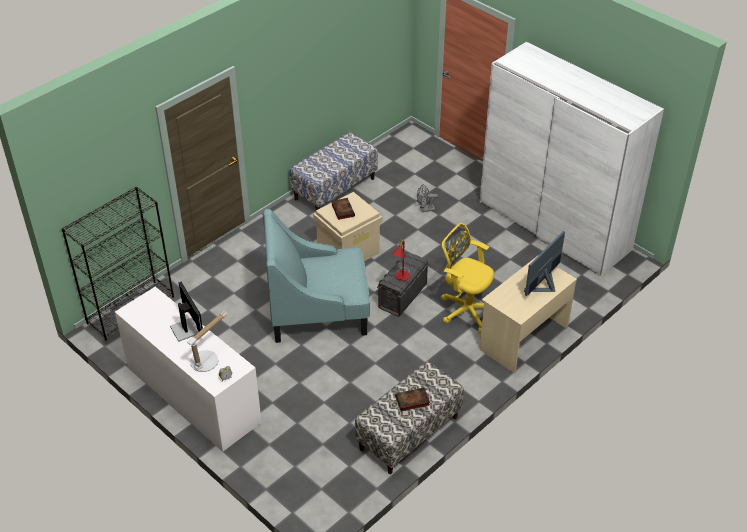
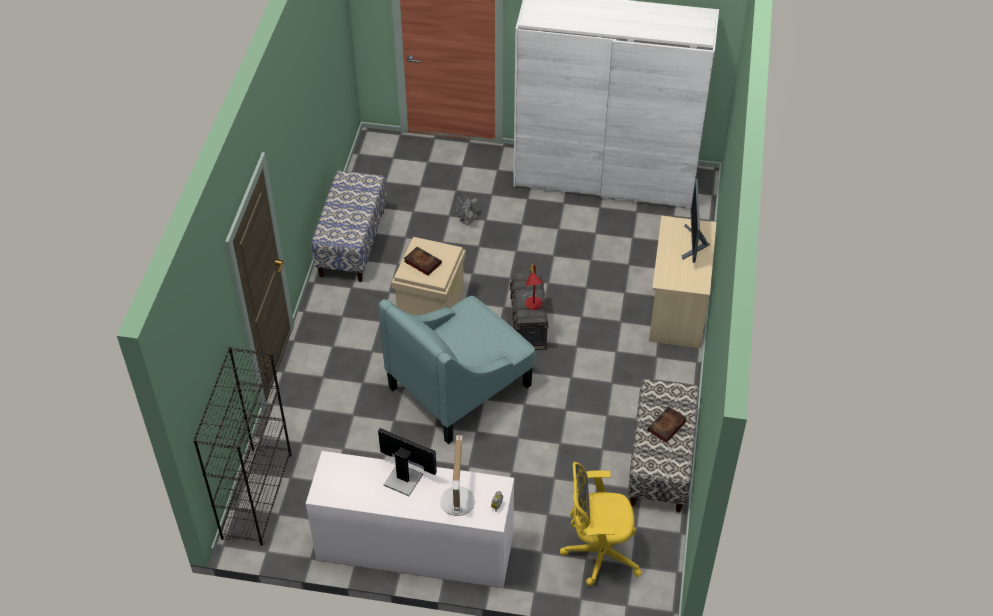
camera: 35 degrees left, 5 degrees up
yellow office chair [441,223,494,333] -> yellow office chair moved to [560,462,642,586]

